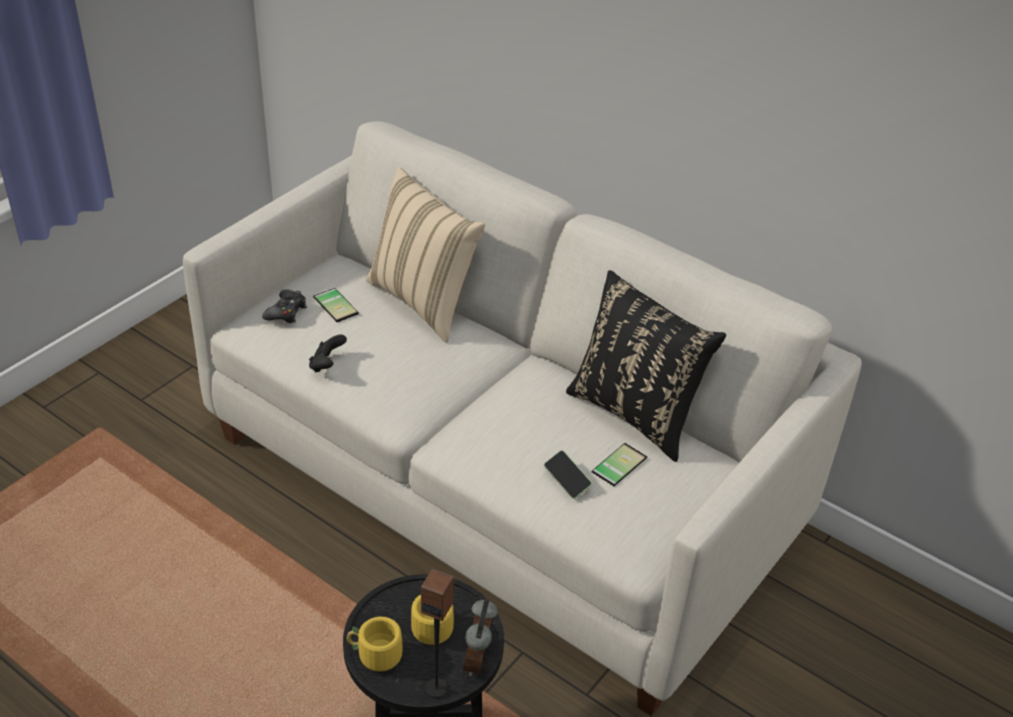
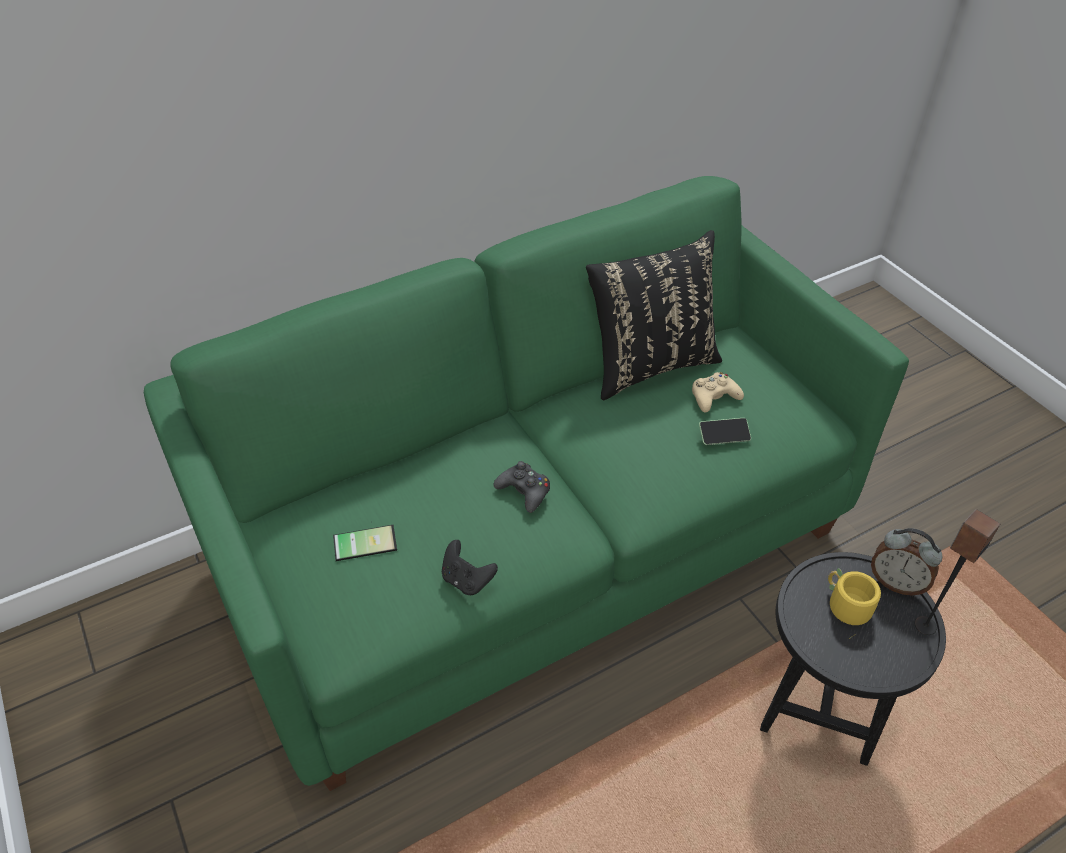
camera: 65 degrees left, 5 degrees up
white sofa [183,121,862,716] -> green sofa [144,176,909,791]
black game controller [262,289,307,323] -> black game controller moved to [493,461,550,513]
yellow mug [347,617,402,683] -> none
beige pillow [366,167,485,343] -> none
phone [592,443,647,486] -> beige game controller [692,372,744,413]

